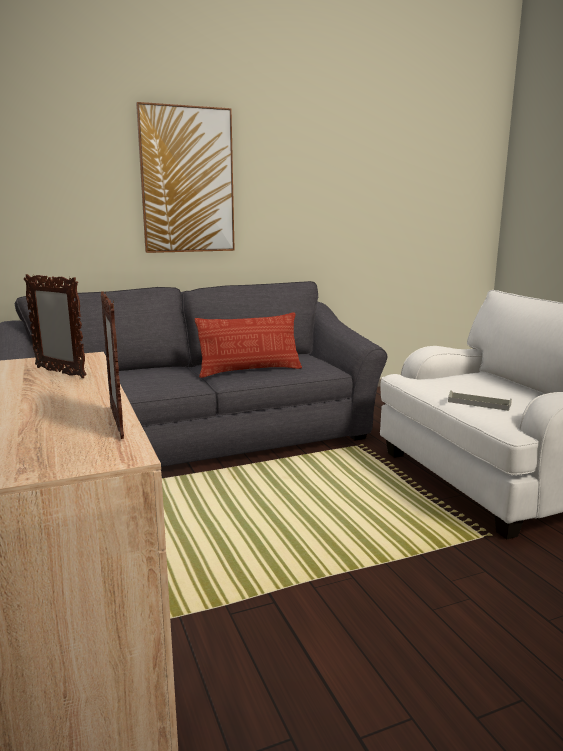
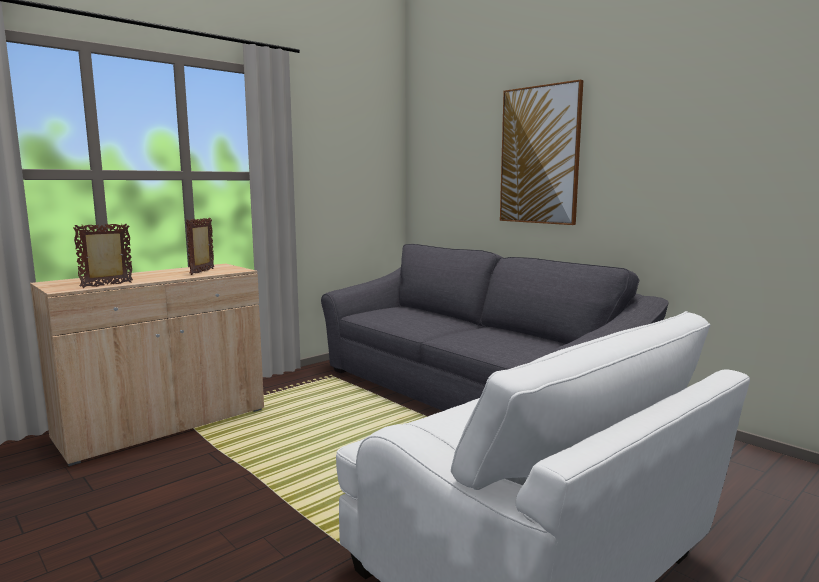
camera: 70 degrees right, 5 degrees down
pillow [195,312,302,378] -> none
grey tray [448,390,512,411] -> none

